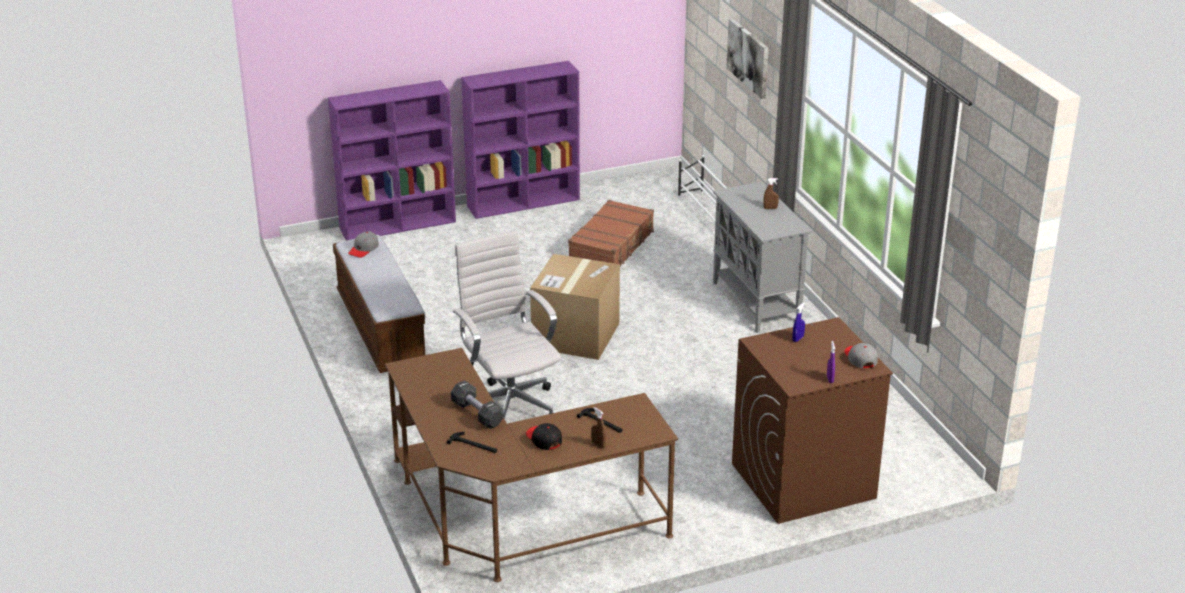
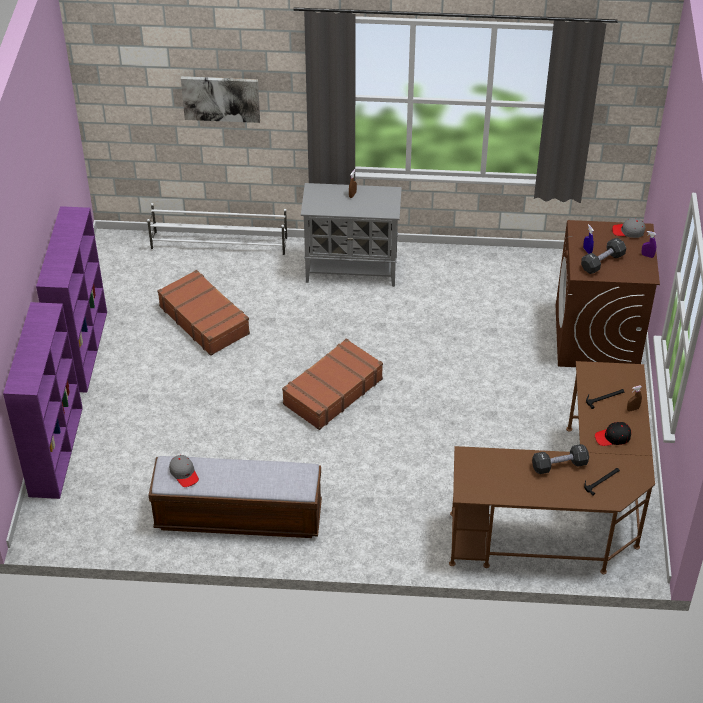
camera: 65 degrees left, 15 degrees up
white office chair [453,231,561,418] -> none
cardboard box [530,254,620,360] -> brown suitcase [282,338,383,430]
none -> black dumbbell [581,237,626,274]

